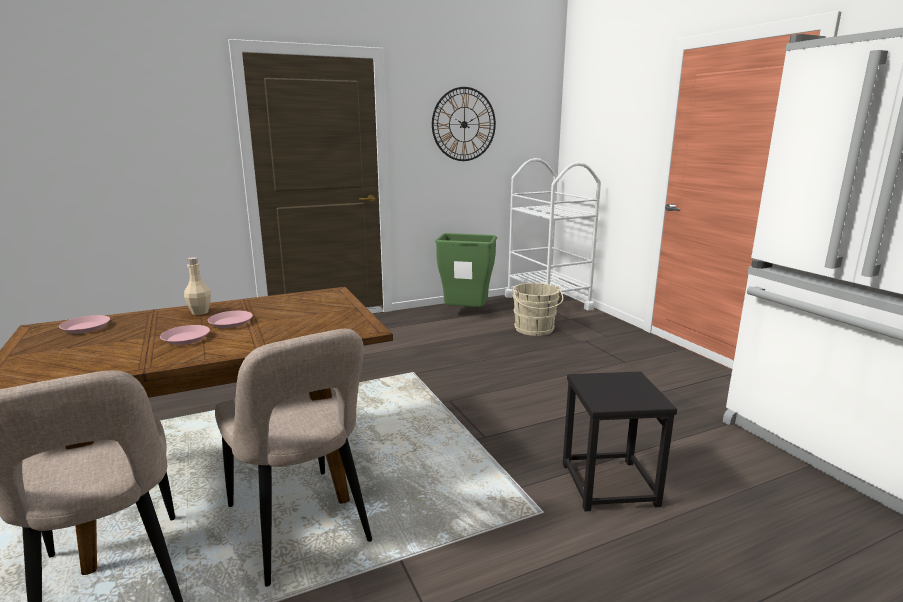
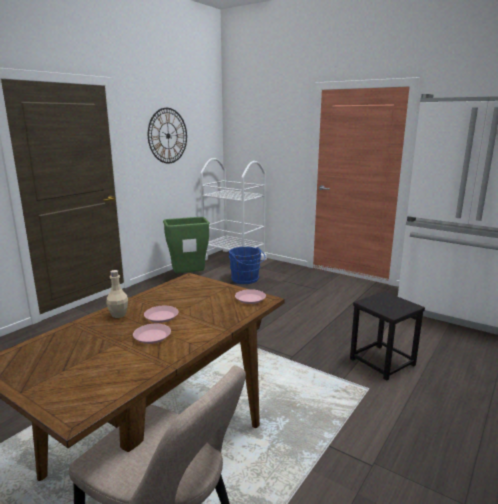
camera: 30 degrees left, 0 degrees up
pink plate [59,315,110,333] -> pink plate moved to [235,289,266,304]
beige chair [215,329,372,587] -> none
beige bucket [512,283,563,336] -> blue bucket [229,247,265,284]

